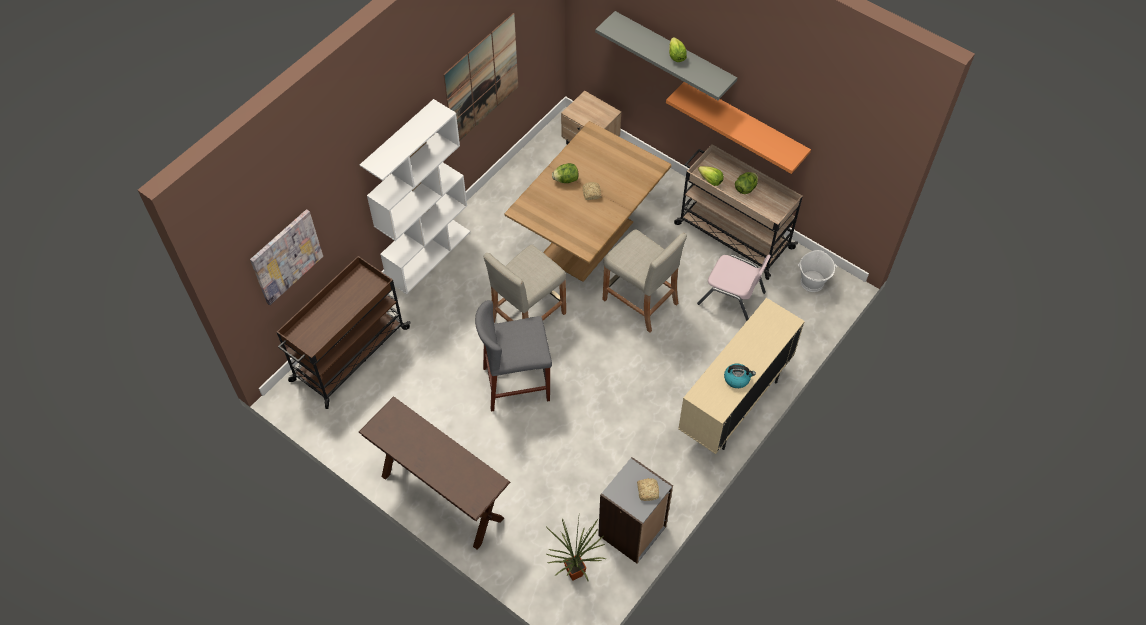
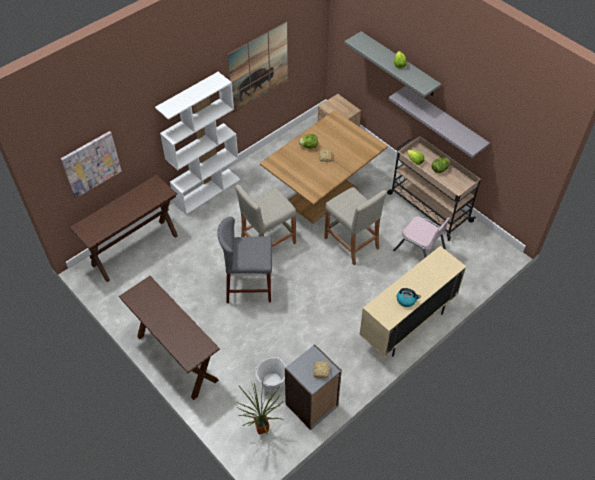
camera: 10 degrees right, 5 degrees down
brown cart [277,256,411,409] -> brown console table [70,175,178,282]
orange shelf [666,82,811,174] -> grey shelf [388,86,490,158]
white bucket [798,250,837,292] -> white bucket moved to [255,357,286,392]

